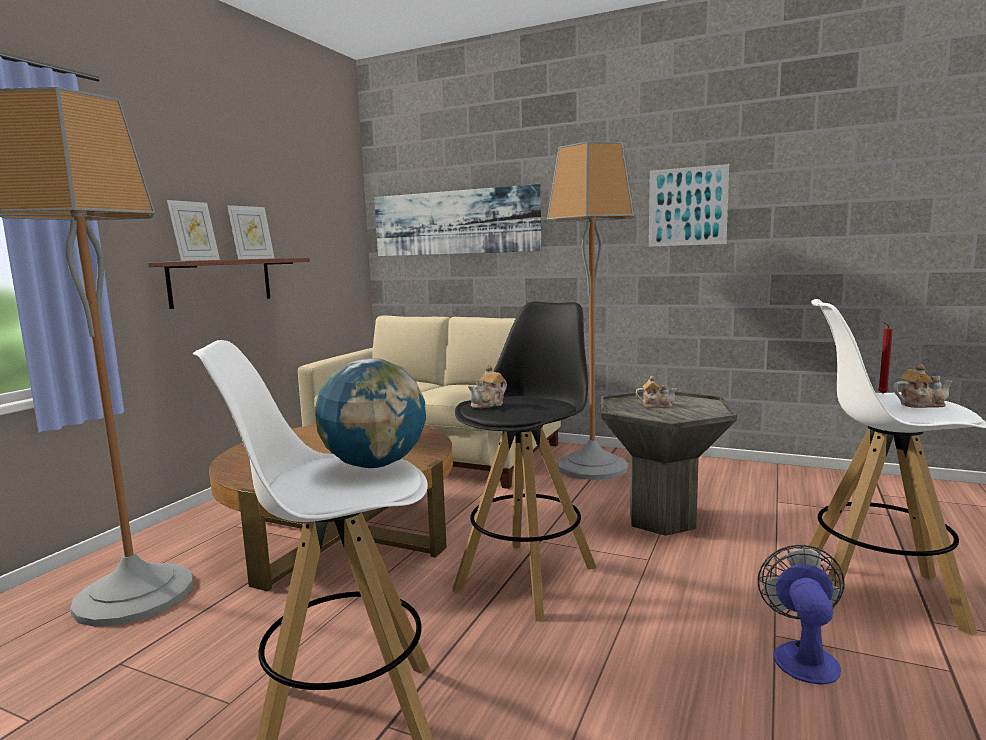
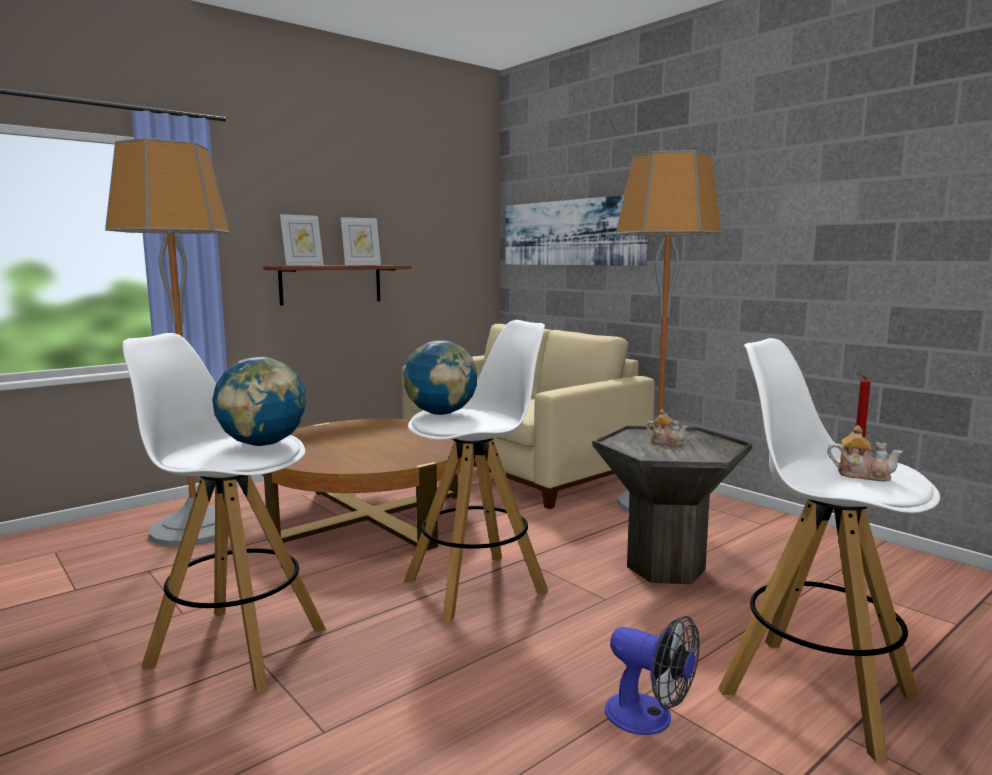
camera: 25 degrees right, 0 degrees up
black stool [453,302,597,621] -> white stool [404,320,548,622]
teapot [468,365,507,408] -> globe [404,340,477,415]
picture [649,164,729,247] -> none
fan [758,545,845,685] -> fan turned 90 degrees clockwise [605,616,700,735]

